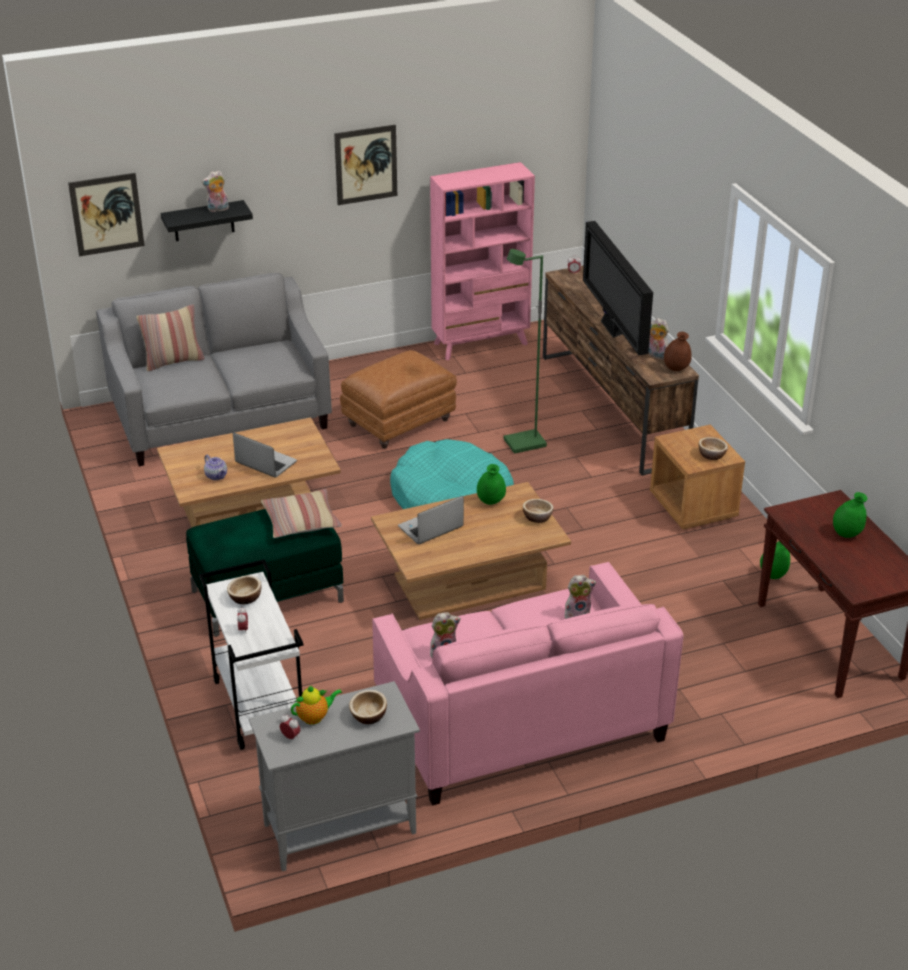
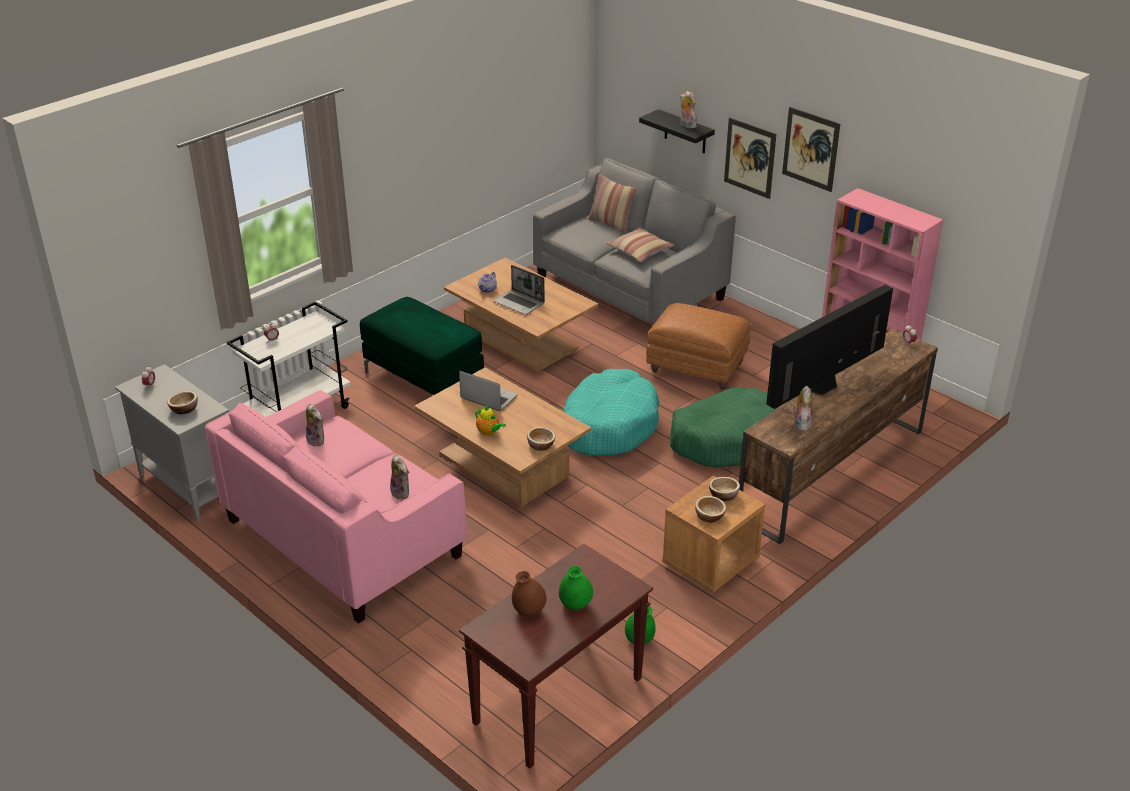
camera: 65 degrees right, 0 degrees up
picture [68,173,145,256] -> picture moved to [724,117,776,199]
bowl [227,575,262,604] -> bowl moved to [709,477,740,501]
laptop [233,433,297,477] -> laptop turned 120 degrees clockwise [493,265,545,315]
pillow [261,489,342,538] -> pillow moved to [606,228,675,262]
teapot [291,685,342,725] -> teapot moved to [475,406,506,436]
green vase [477,464,506,505] -> none
green floor lamp [504,249,547,454] -> green dog bed [670,387,778,467]
brown vase [664,332,692,371] -> brown vase moved to [512,571,546,616]

